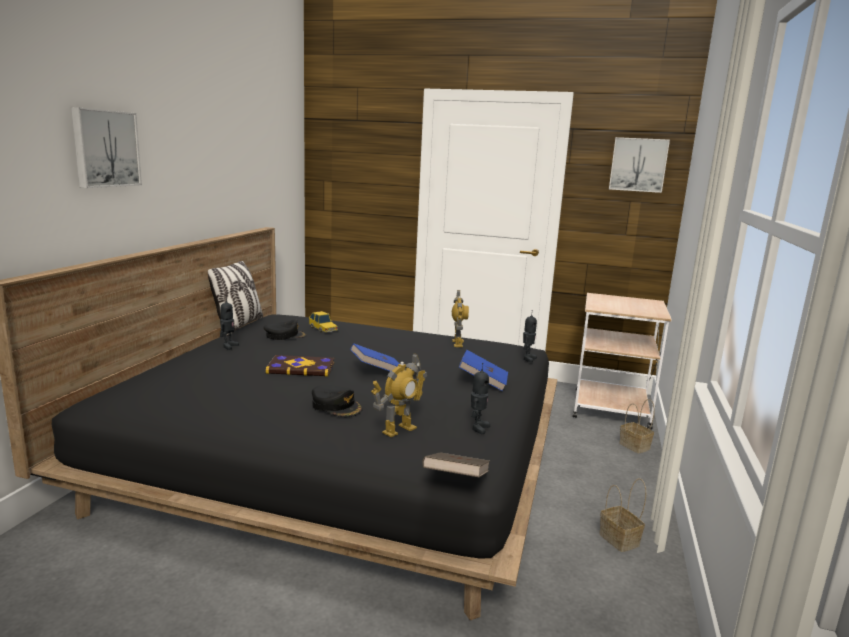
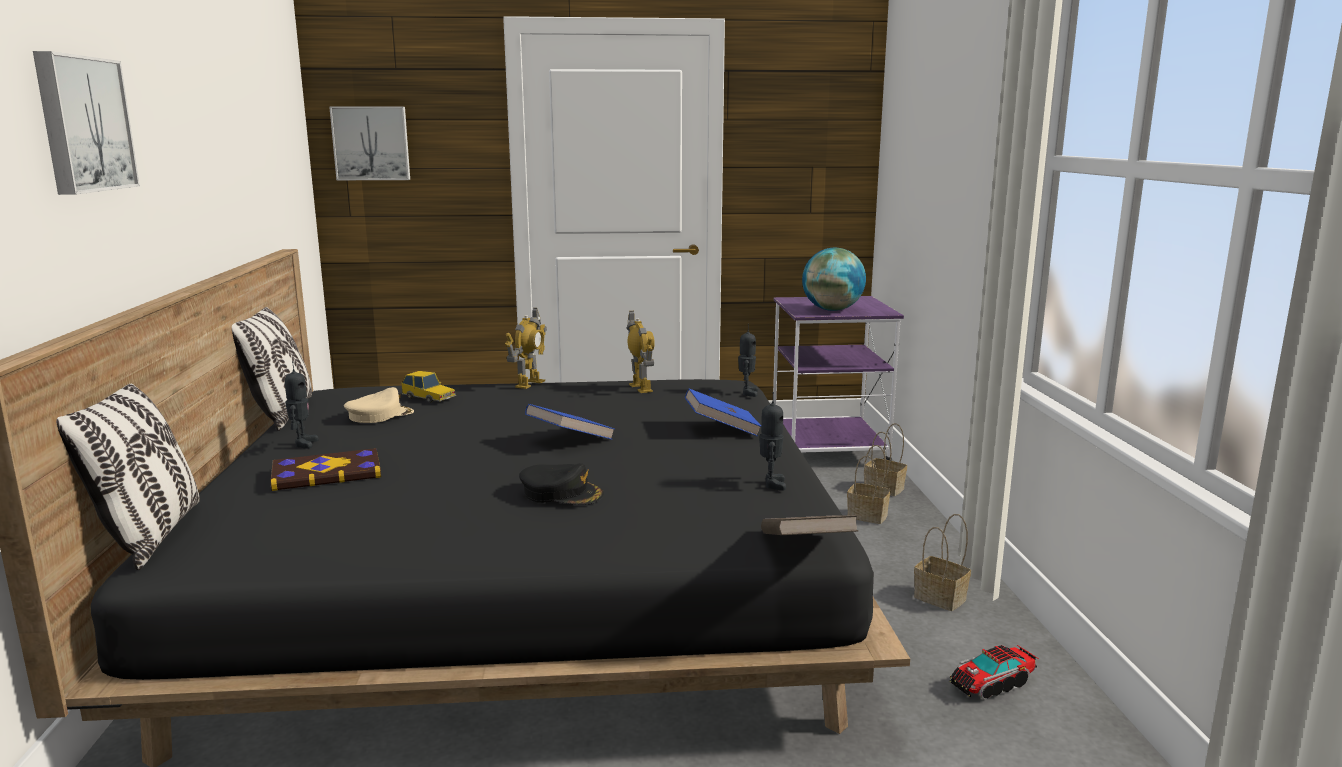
camera: 20 degrees left, 0 degrees up
black cap [264,320,307,340] -> beige cap [344,387,414,423]
book [265,355,334,377] -> book moved to [270,448,381,491]
toy robot [371,353,427,437] -> toy robot moved to [505,308,547,389]
beige cart [572,293,672,430] -> purple cart [773,296,904,461]
picture [609,137,670,193] -> picture moved to [329,106,410,180]
none -> pillow [56,384,200,570]
none -> globe [802,248,866,311]
none -> basket [847,445,891,524]
none -> toy truck [950,645,1039,699]

